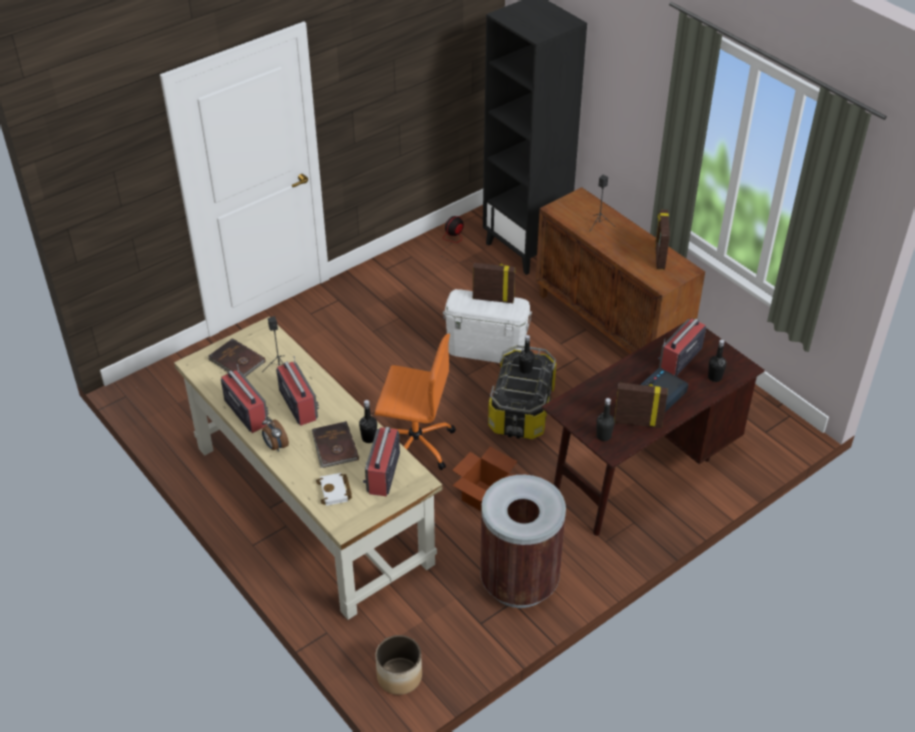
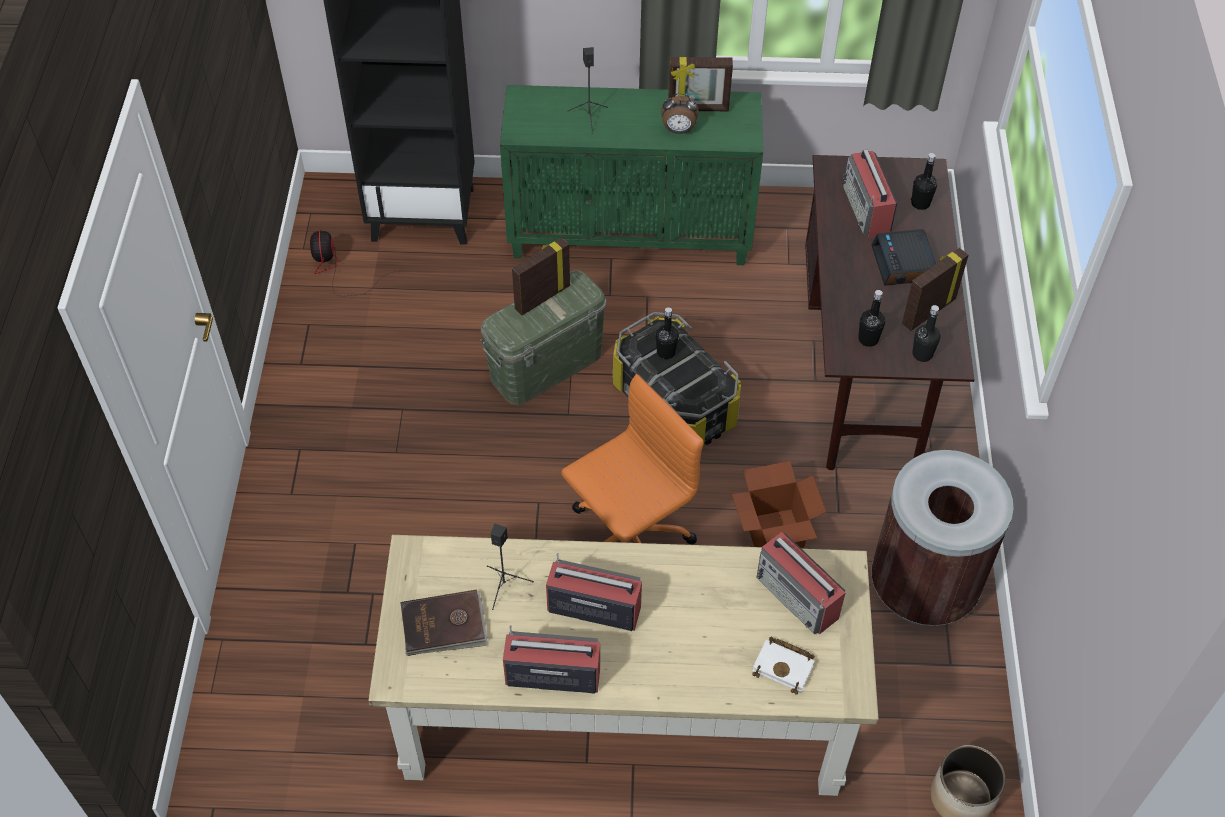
camera: 50 degrees left, 10 degrees up
alarm clock [262,417,289,452] -> alarm clock moved to [661,94,699,134]
brown book [312,421,359,468] -> none
black bottle [359,400,377,443] -> black bottle moved to [858,290,885,347]
white storage box [443,289,532,363] -> green storage box [480,270,607,406]
brown cabinet [536,187,705,354] -> green cabinet [500,85,763,265]
picture frame [655,210,670,270] -> picture frame turned 45 degrees counterclockwise [668,57,733,111]

